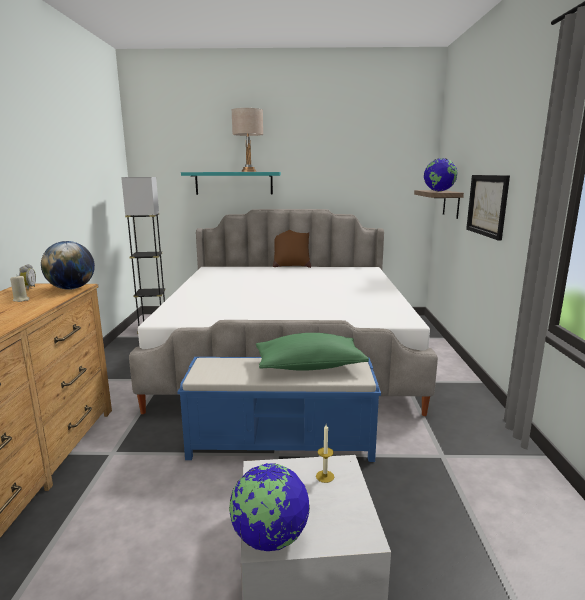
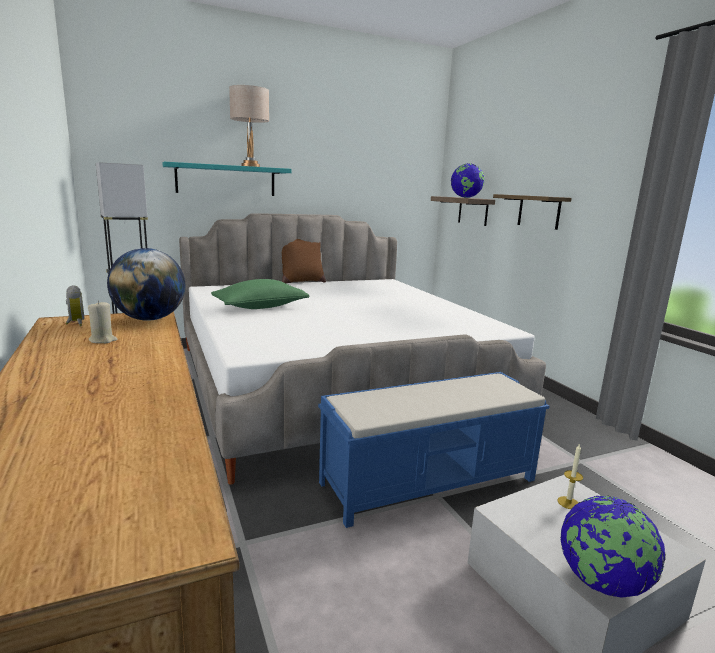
camera: 25 degrees left, 0 degrees up
green pillow [256,333,369,371] -> green pillow moved to [211,279,309,309]
picture [466,175,510,241] -> shelf [493,194,572,230]

